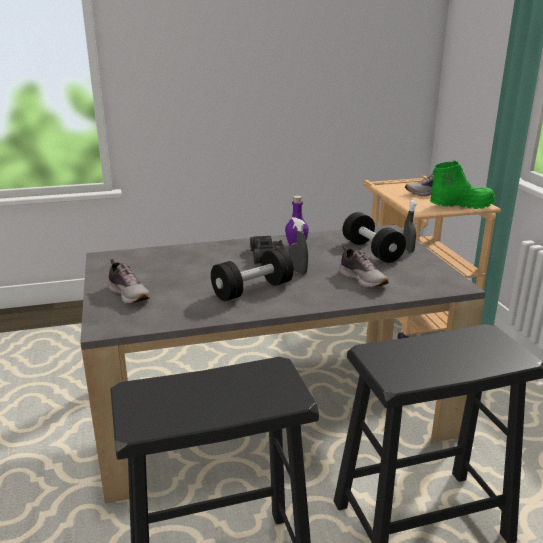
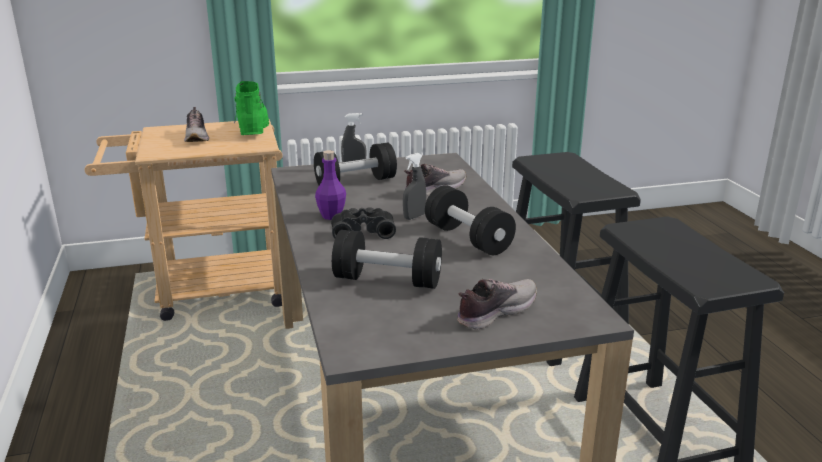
camera: 90 degrees left, 0 degrees up
none -> black dumbbell [332,230,442,289]

